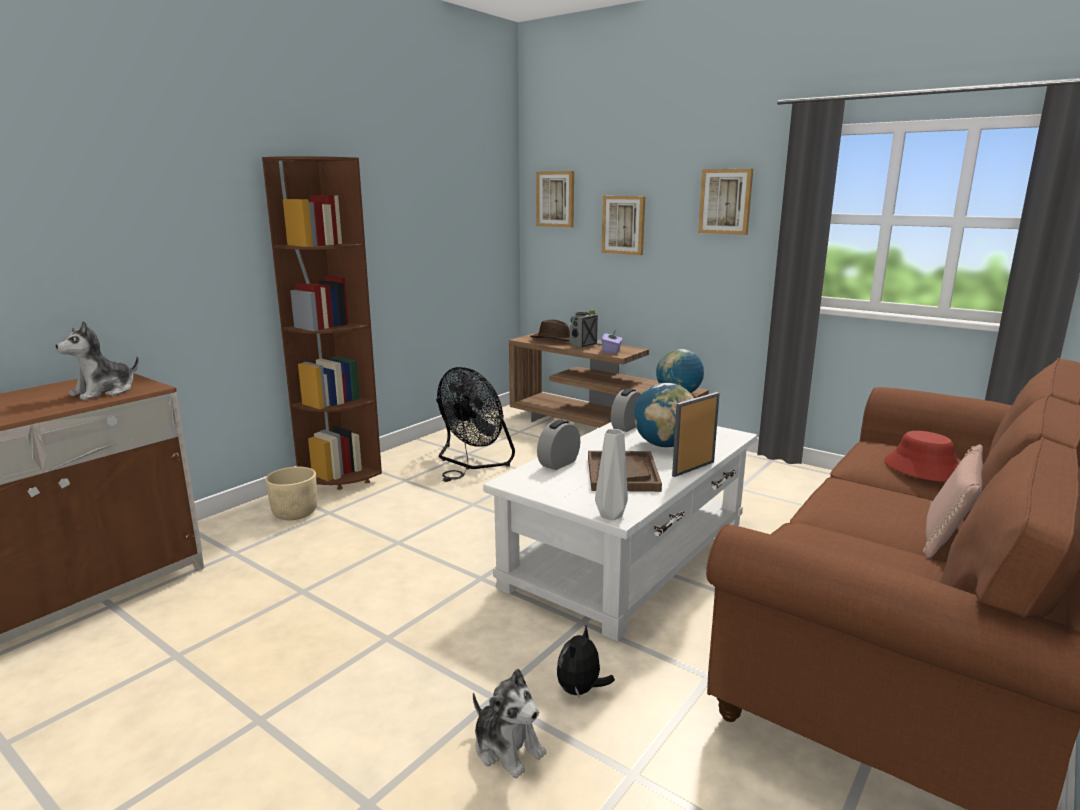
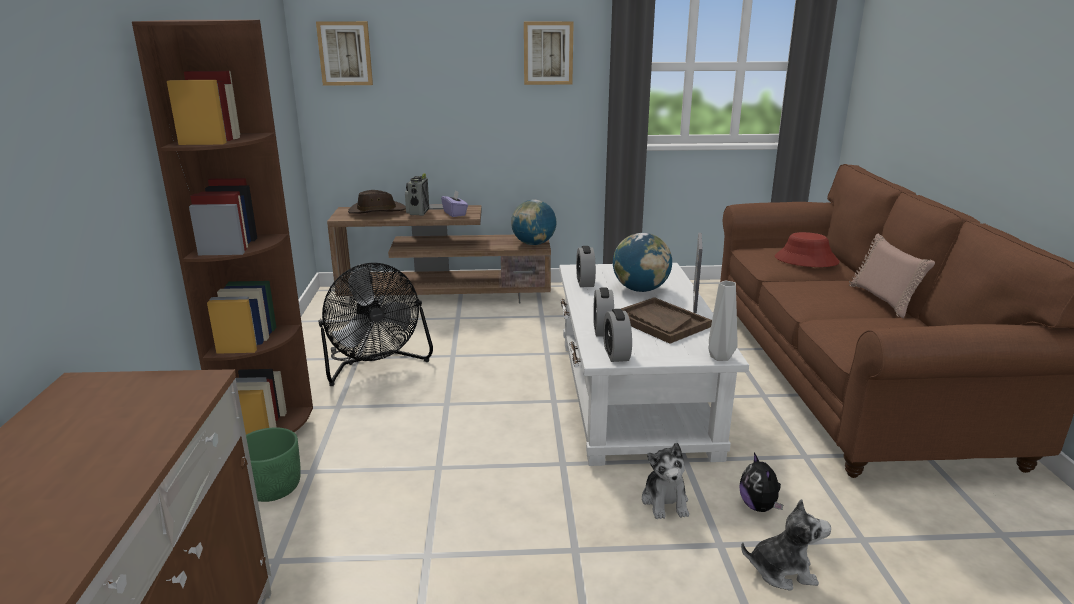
camera: 40 degrees left, 5 degrees up
plush toy [56,321,139,400] -> plush toy moved to [642,443,689,519]
beige planter [265,467,317,520] -> green planter [246,427,301,502]
black fan [436,367,515,482] -> black fan turned 150 degrees clockwise [318,263,433,386]
picture [601,196,645,255] -> none
none -> alarm clock [603,309,632,362]

